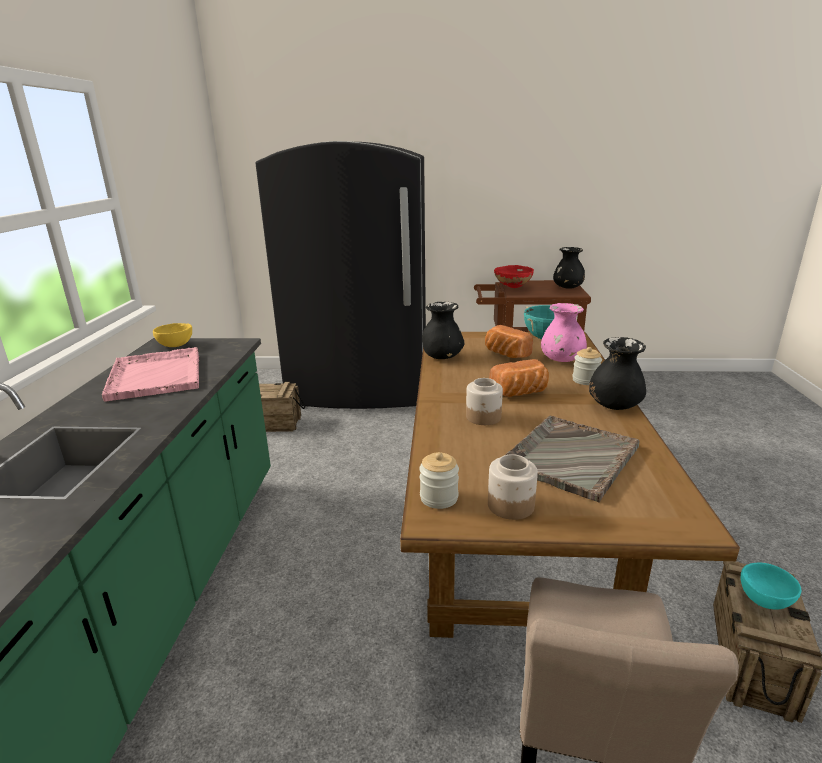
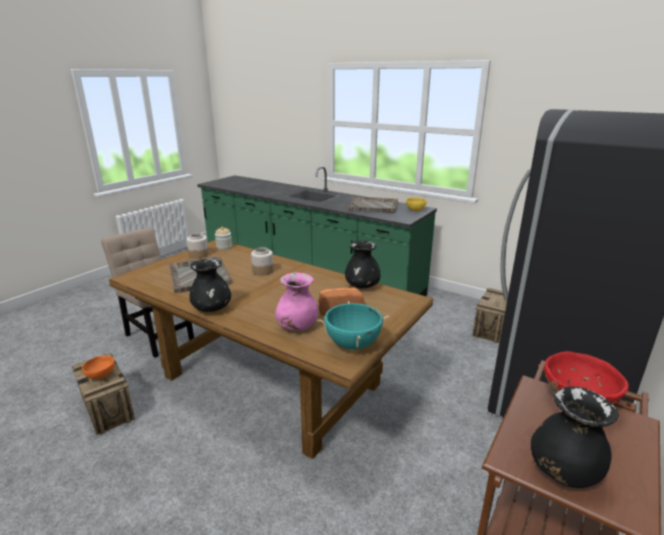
camera: 120 degrees right, 0 degrees up
pink tray [102,347,200,402] -> grey tray [347,197,398,213]
bread [489,359,549,397] -> none
jar [572,347,602,385] -> none
turquoise bowl [741,563,801,609] -> orange bowl [82,355,115,380]

